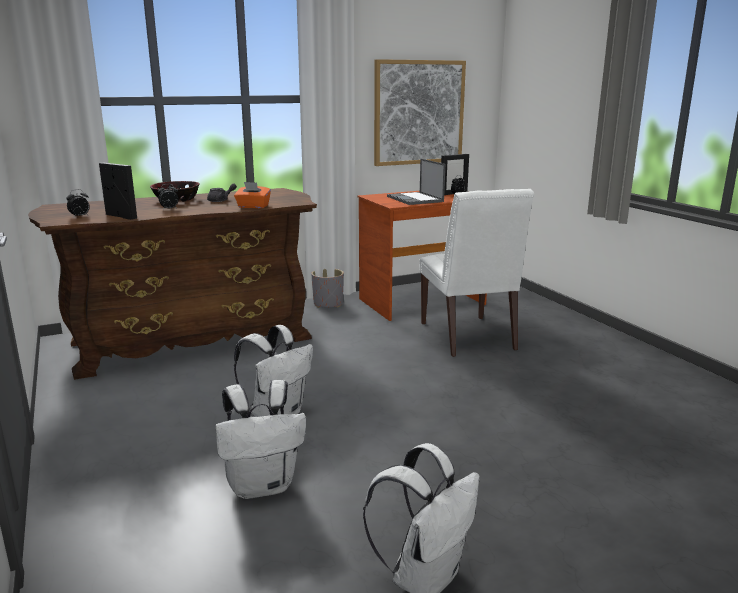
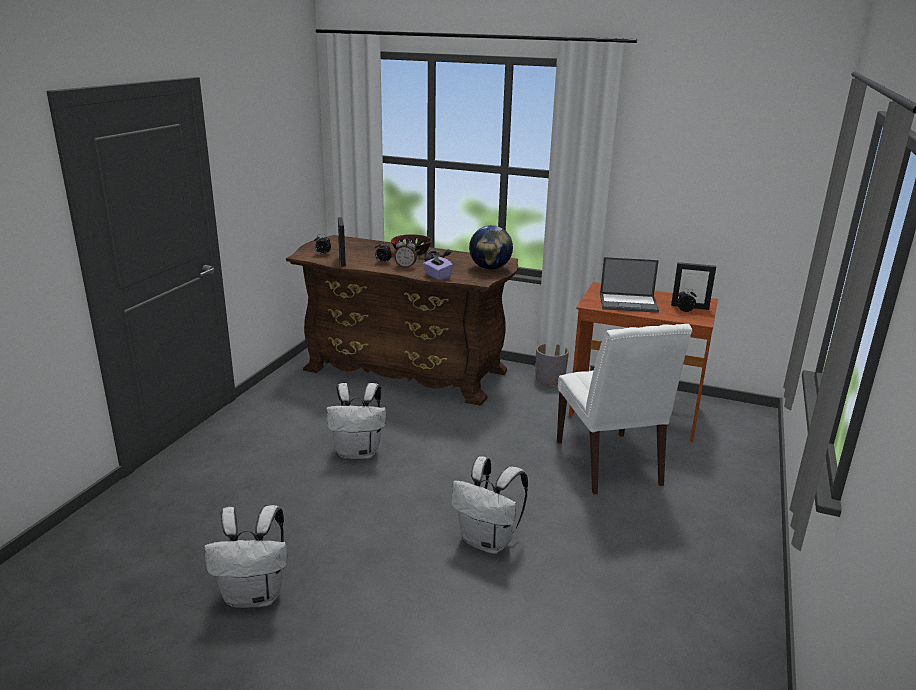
camera: 45 degrees right, 5 degrees up
white backpack [216,380,306,499] -> white backpack moved to [451,456,528,554]
orange tissue box [234,182,271,208] -> purple tissue box [423,254,453,280]
picture [374,59,466,166] -> none
laptop [387,159,445,205] -> laptop turned 105 degrees counterclockwise [600,257,659,313]
white chair [419,189,534,357] -> white chair turned 45 degrees counterclockwise [557,324,692,494]
none -> alarm clock [394,238,417,268]
none -> globe [469,225,513,270]

